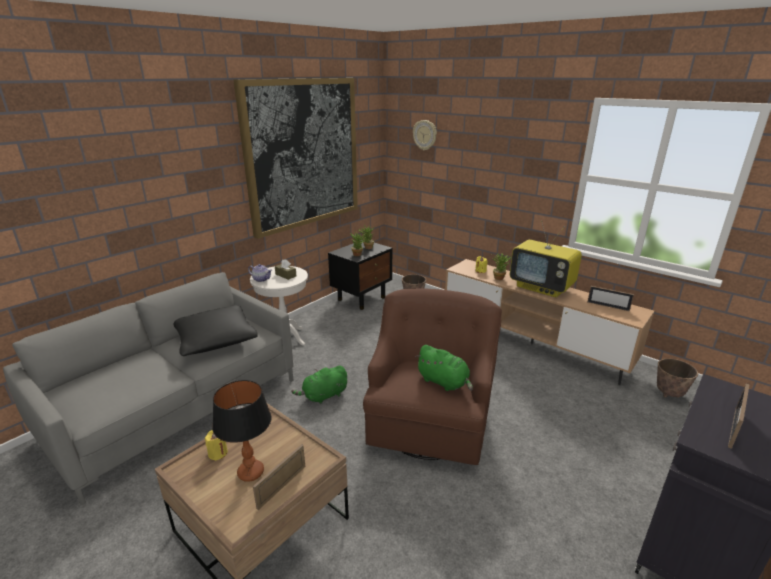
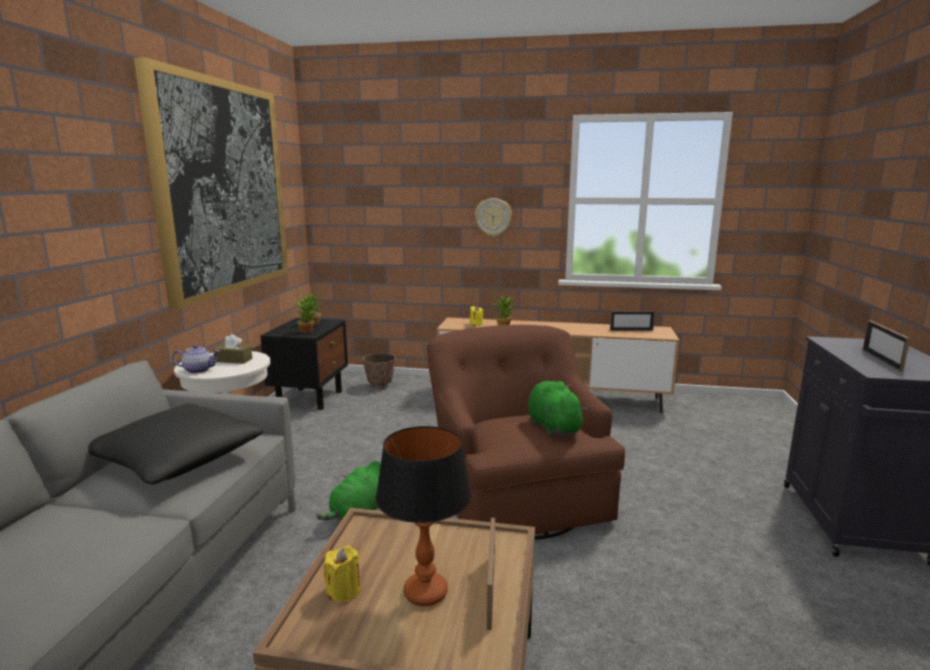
camera: 30 degrees left, 10 degrees down
wall clock [413,120,437,150] -> wall clock moved to [475,198,512,237]
green plush toy [415,345,473,391] -> green plush toy turned 120 degrees counterclockwise [528,381,587,436]
television [510,221,582,297] -> none
planter [657,359,698,398] -> none

